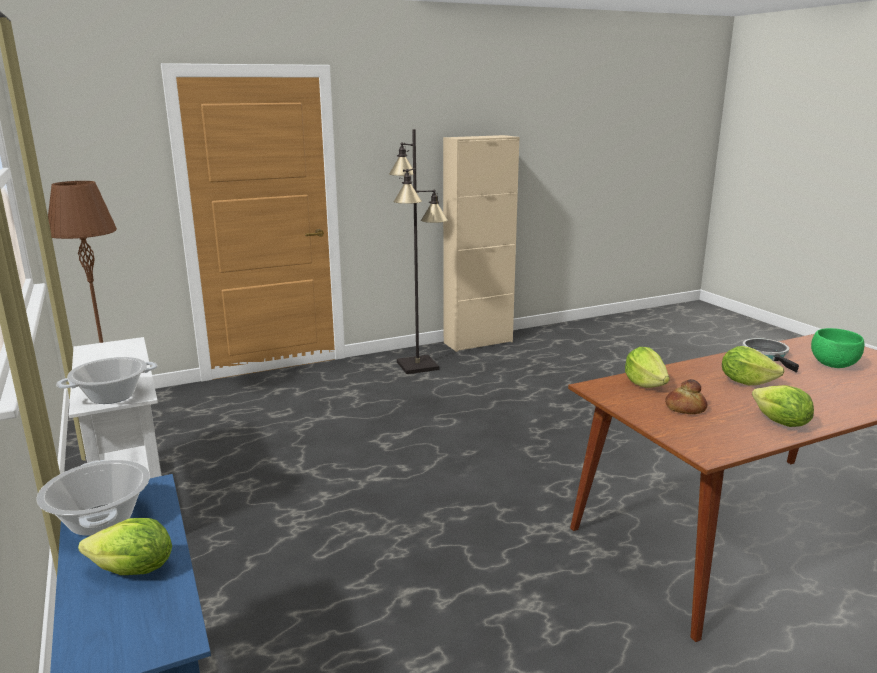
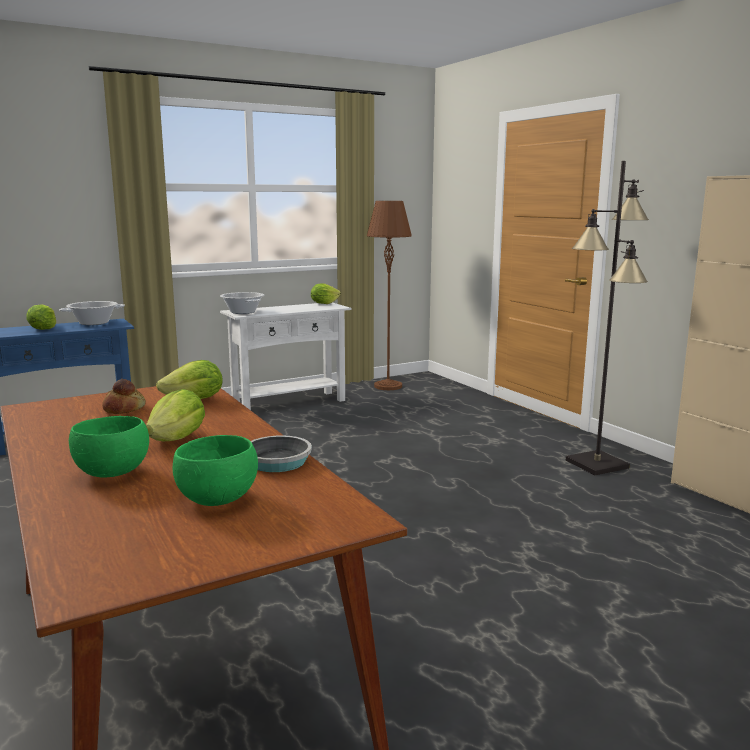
camera: 85 degrees right, 5 degrees down
lettuce [752,385,814,427] -> lettuce moved to [311,284,341,304]
none -> green bowl [69,416,149,478]

